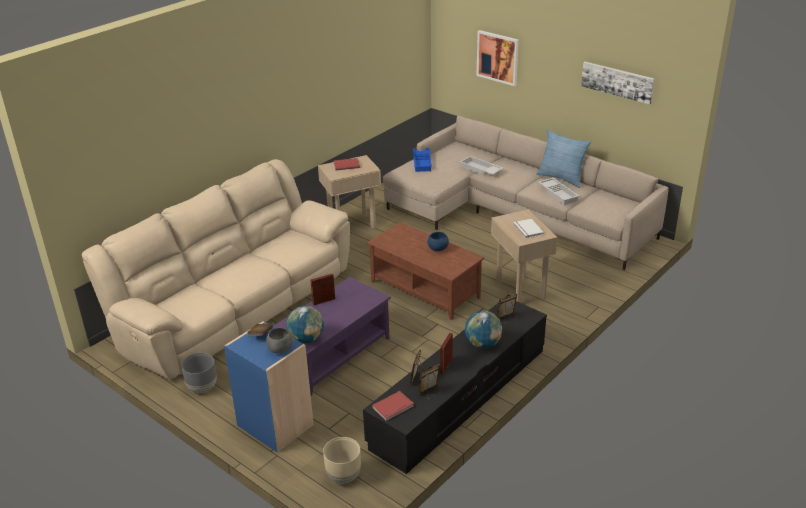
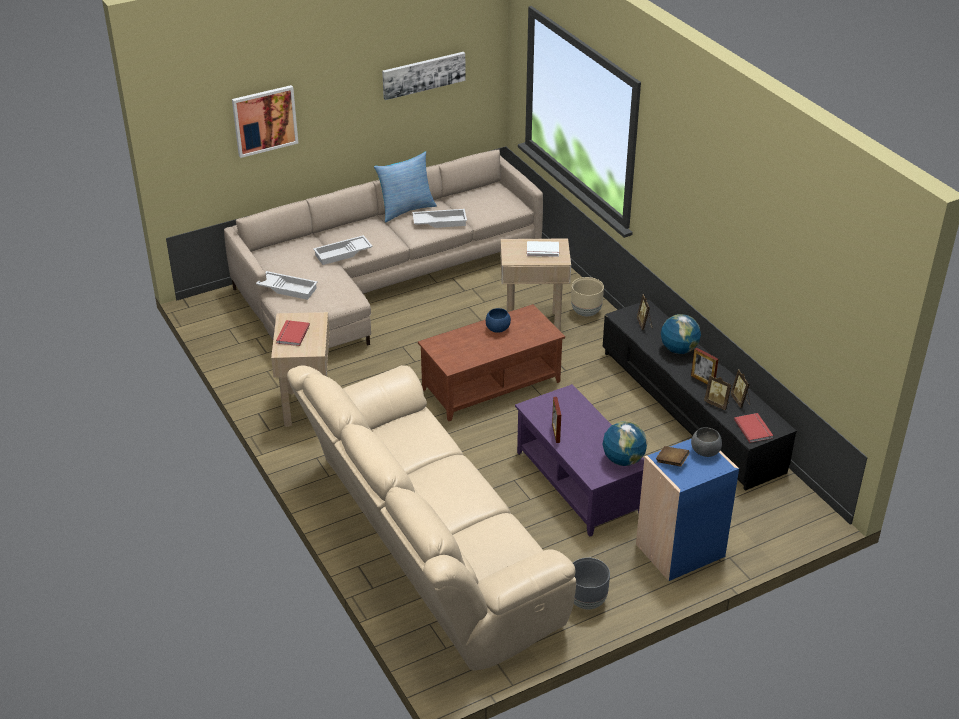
camera: 70 degrees left, 5 degrees up
beige planter [323,437,361,484] -> beige planter moved to [571,277,604,316]
blue tray [413,148,432,172] -> white tray [256,271,318,300]

